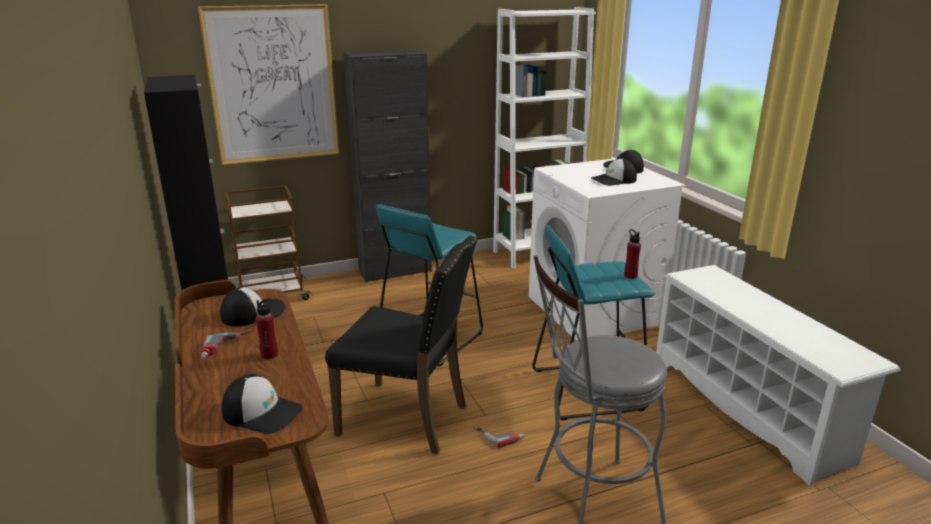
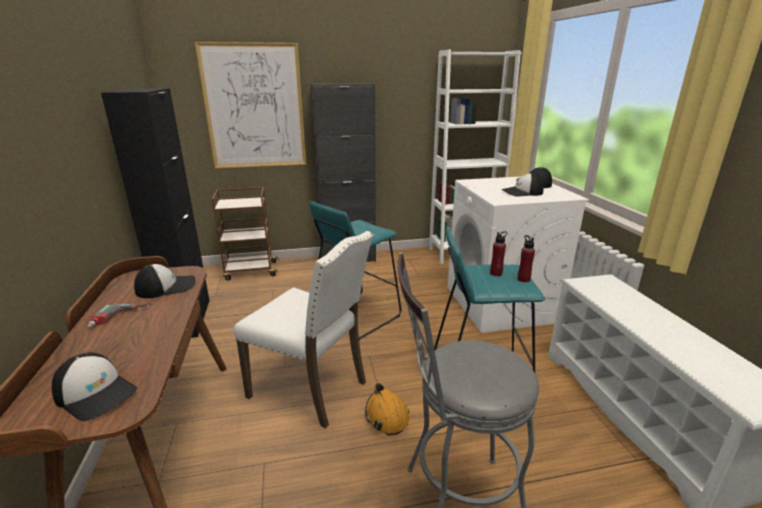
camera: 10 degrees right, 0 degrees up
red bottle [256,298,278,359] -> red bottle moved to [490,231,508,276]
black chair [325,236,477,454] -> white chair [233,231,374,428]
power drill [473,427,525,448] -> orange hard hat [365,383,409,435]

